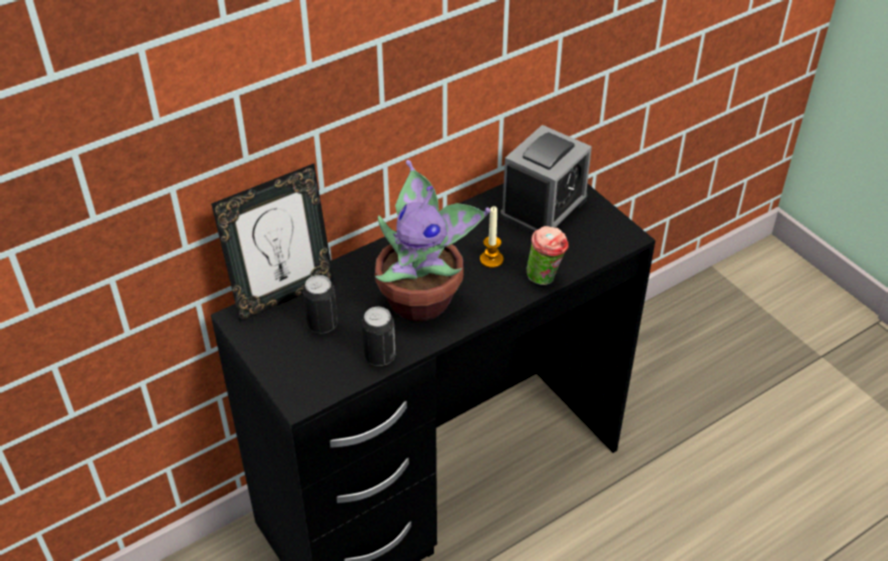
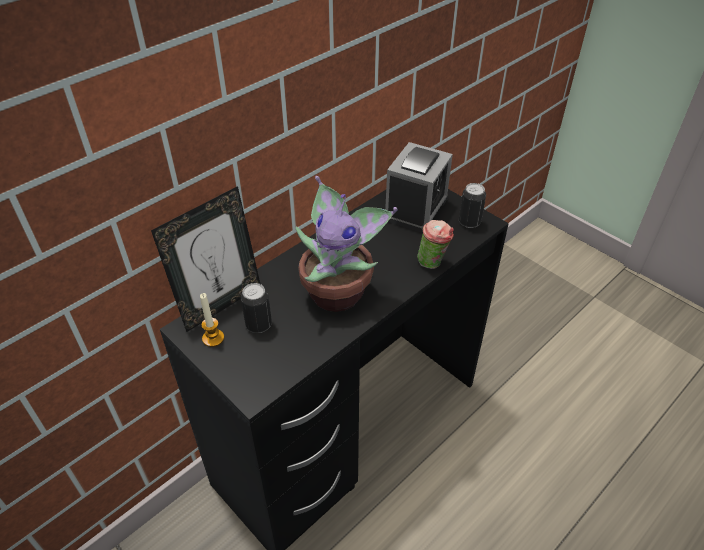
camera: 10 degrees left, 0 degrees up
can [362,307,395,366] -> can moved to [459,183,486,228]
candle [480,206,504,268] -> candle moved to [200,293,224,347]

